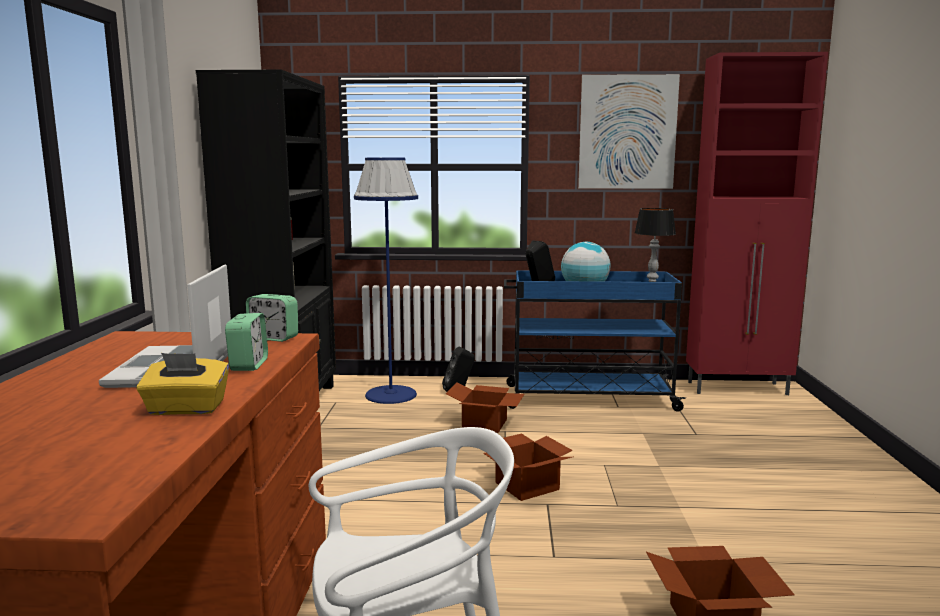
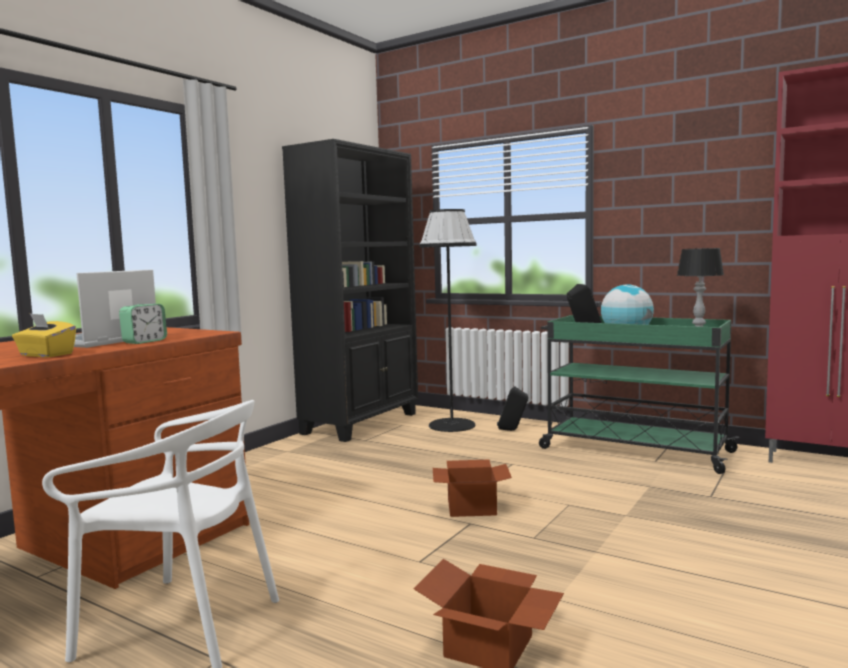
camera: 30 degrees right, 5 degrees down
alarm clock [246,294,298,342] -> none
blue floor lamp [354,158,418,404] -> black floor lamp [419,209,476,432]
cardboard box [446,382,524,433] -> none
blue cart [504,271,686,411] -> green cart [539,315,740,474]
picture [578,74,680,189] -> none

